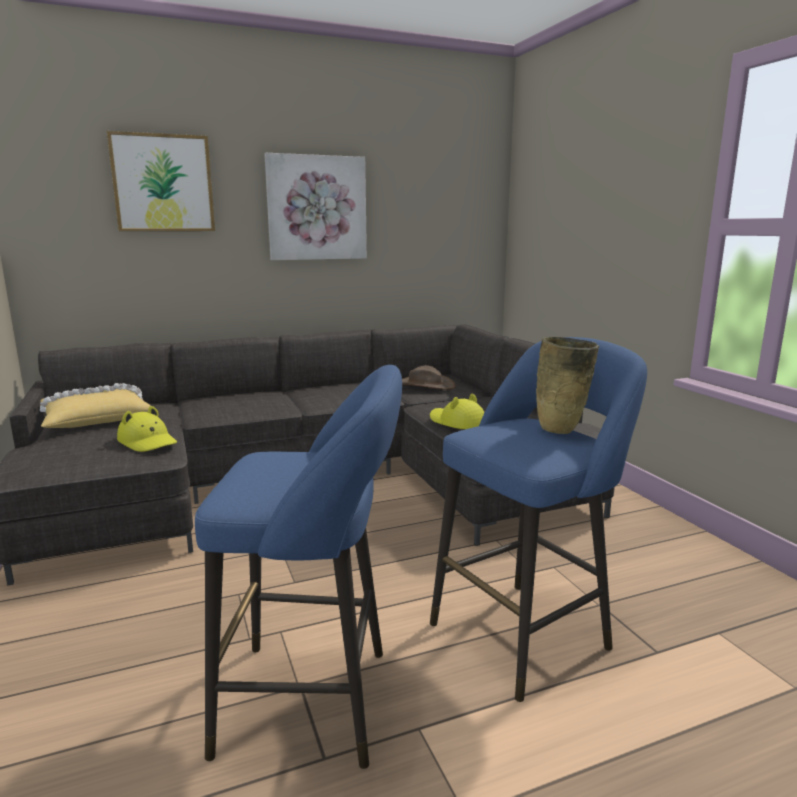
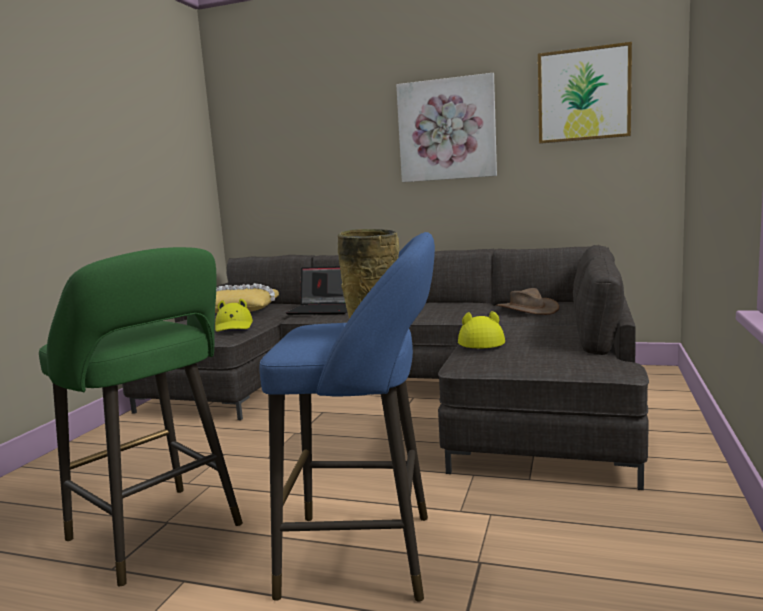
camera: 40 degrees right, 5 degrees down
picture [107,131,215,231] -> picture moved to [538,42,632,144]
blue stool [195,365,402,769] -> green stool [39,247,243,586]
none -> laptop [286,266,347,315]

